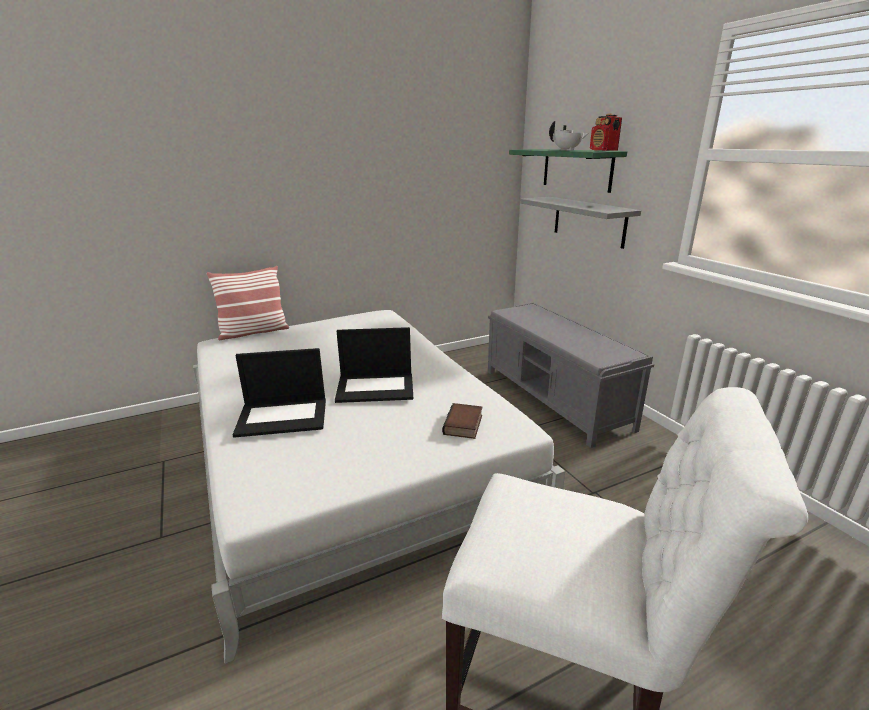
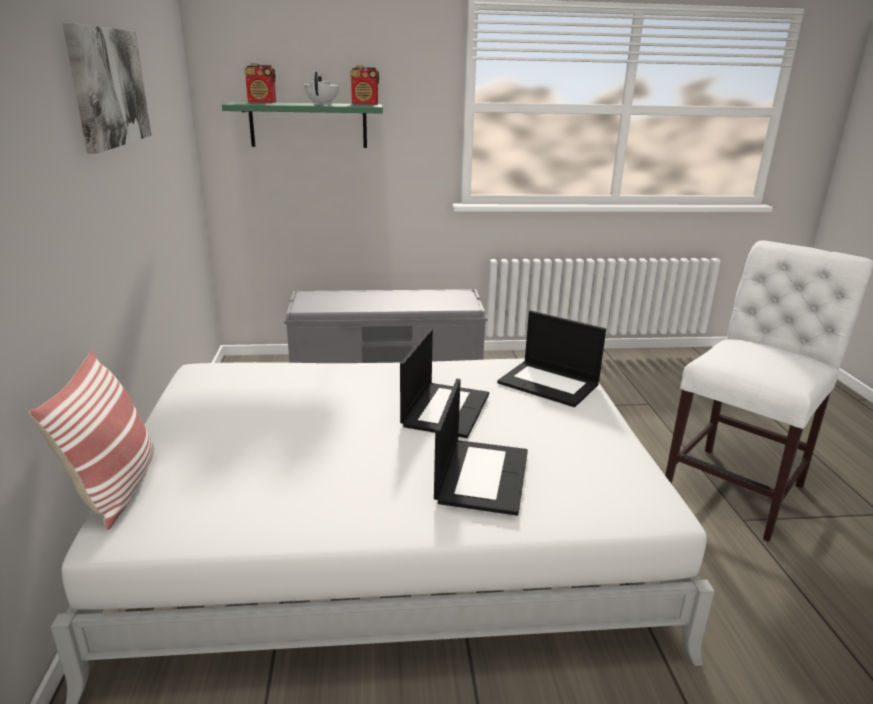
camera: 70 degrees left, 0 degrees up
book [442,403,483,439] -> laptop [497,310,606,407]
grey shelf [520,197,641,249] -> none
none -> picture [63,23,151,154]
none -> radio [245,63,276,103]

